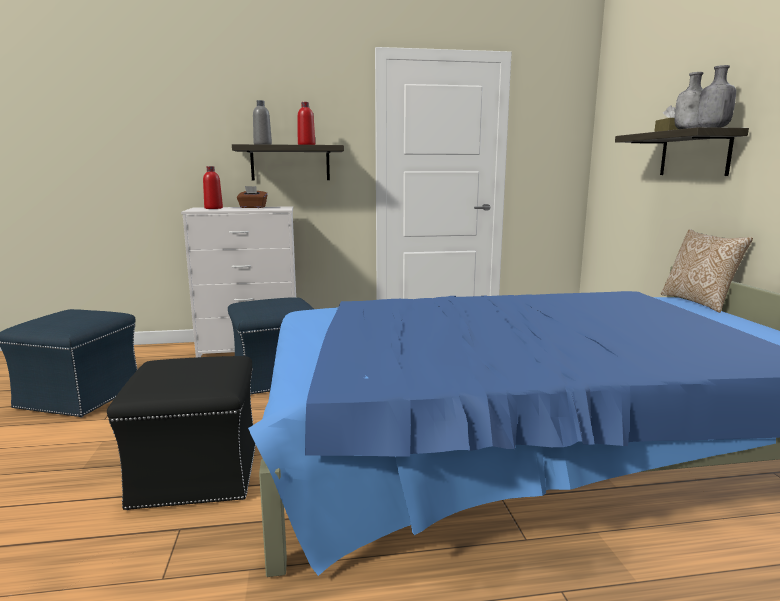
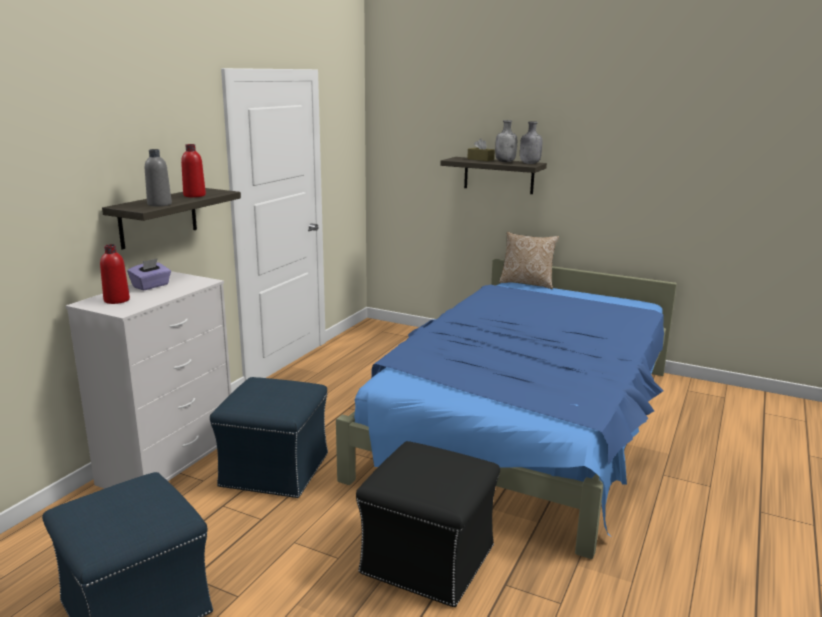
camera: 55 degrees left, 5 degrees up
brown tissue box [237,186,268,208] -> purple tissue box [127,258,171,290]

